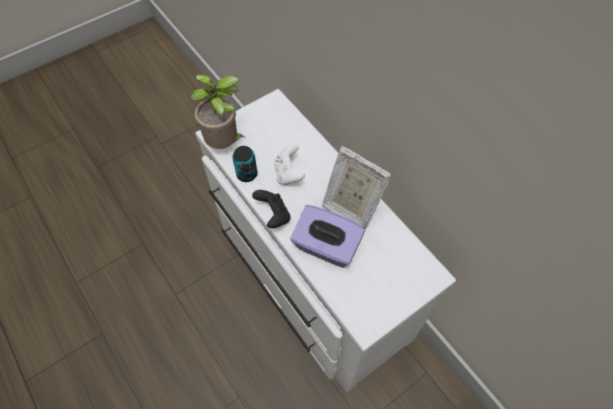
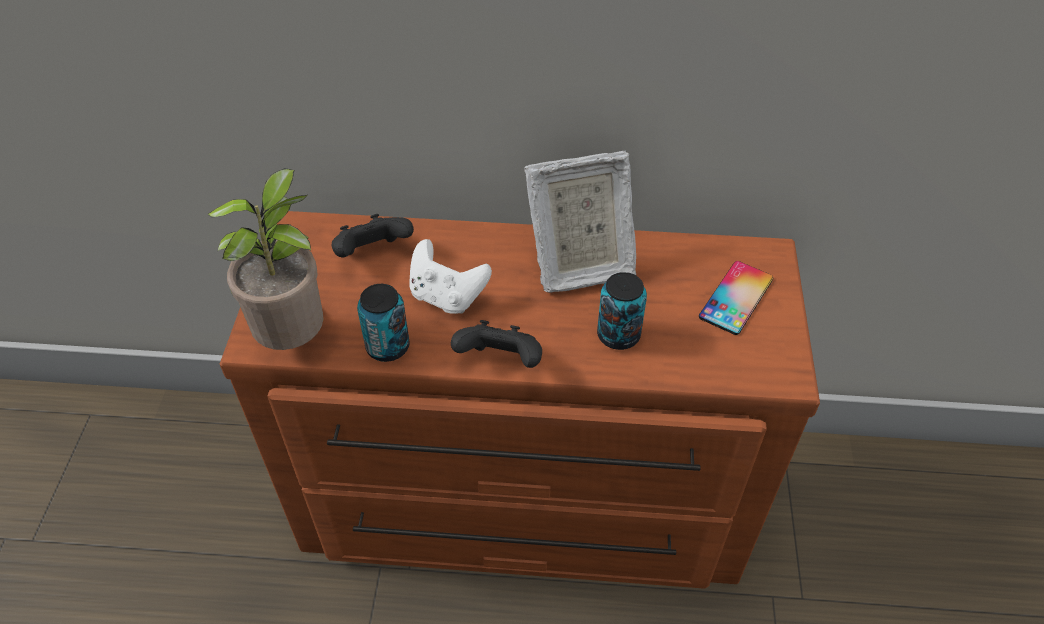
camera: 50 degrees left, 10 degrees down
white dresser [195,89,456,392] -> brown dresser [220,211,820,589]
purple tissue box [290,205,365,268] -> can [597,272,647,350]
none -> black game controller [332,214,414,257]
none -> phone [699,261,773,335]

